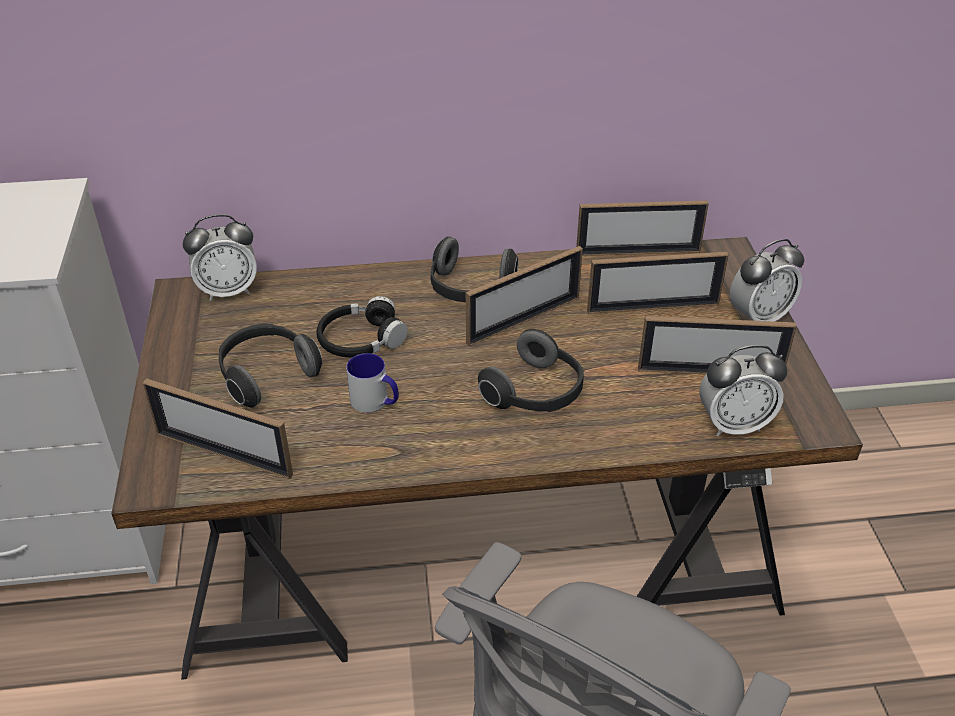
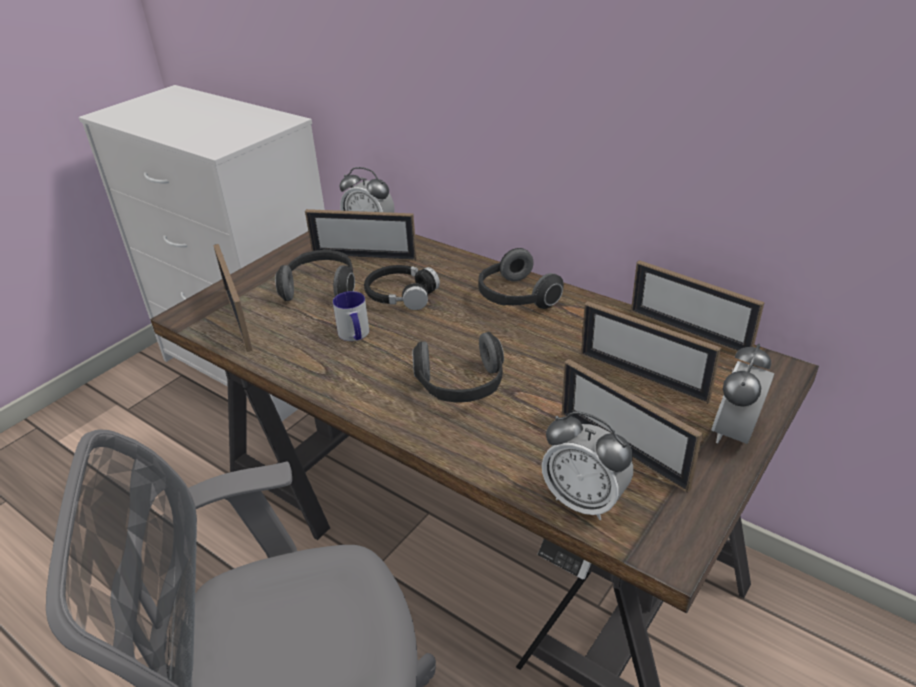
camera: 45 degrees right, 5 degrees down
picture frame [466,246,583,346] -> picture frame moved to [305,209,417,261]
alarm clock [730,239,804,322] -> alarm clock turned 105 degrees clockwise [712,343,774,444]

